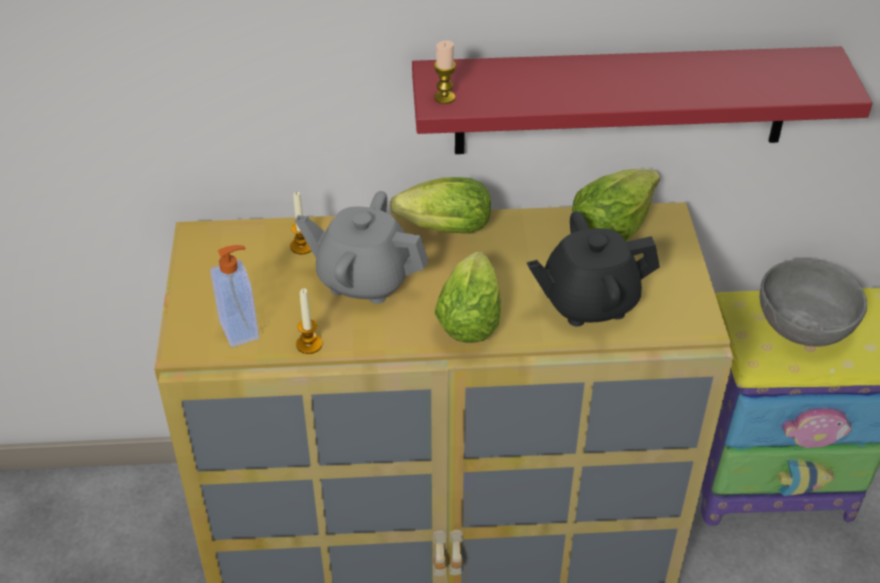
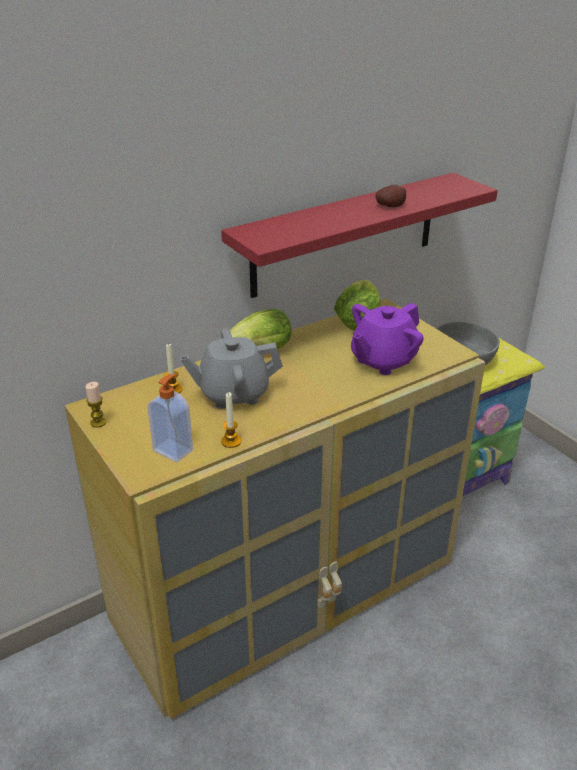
camera: 30 degrees left, 10 degrees down
candle [434,40,456,104] -> candle moved to [86,382,106,427]
lettuce [434,252,501,343] -> none
black teapot [527,211,660,326] -> purple teapot [351,303,424,375]
none -> potato [375,185,406,207]

